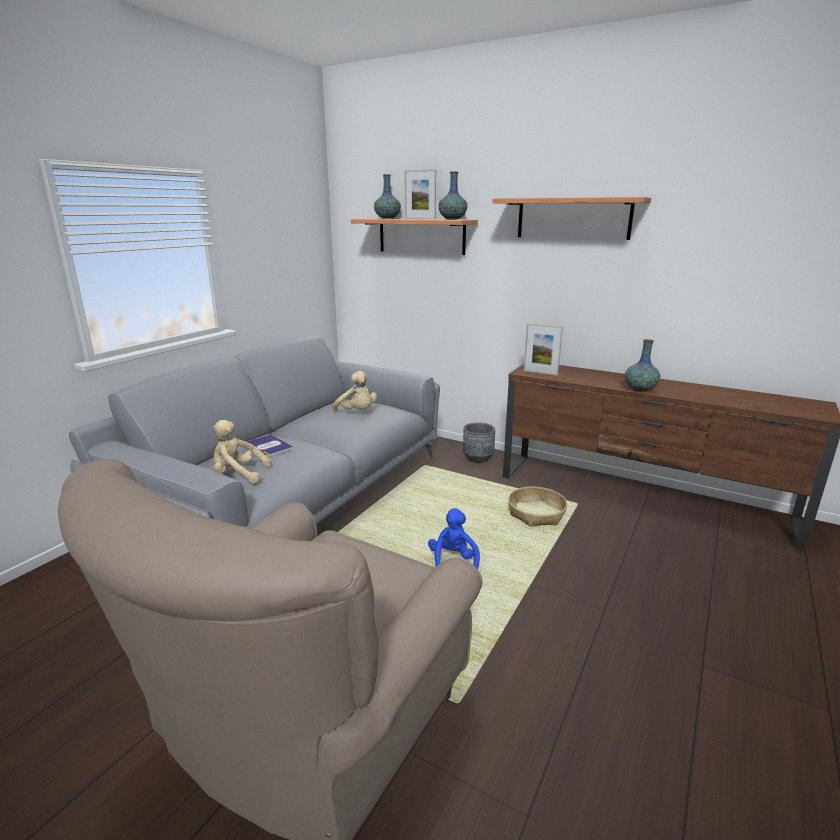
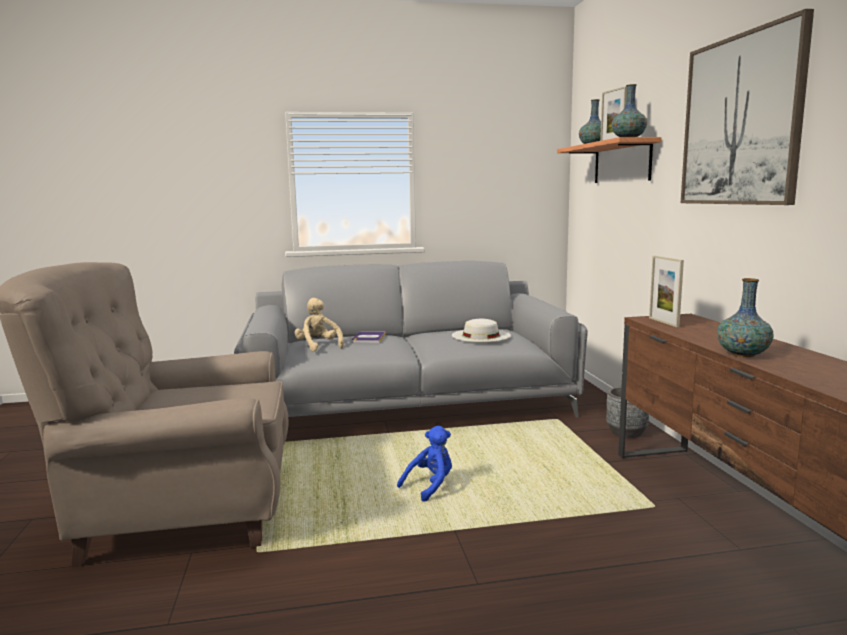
camera: 50 degrees right, 10 degrees down
beige plush toy [332,371,377,411] -> white hat [452,319,511,342]
shelf [492,197,651,240] -> picture [681,9,814,205]
basket [508,486,567,527] -> none

